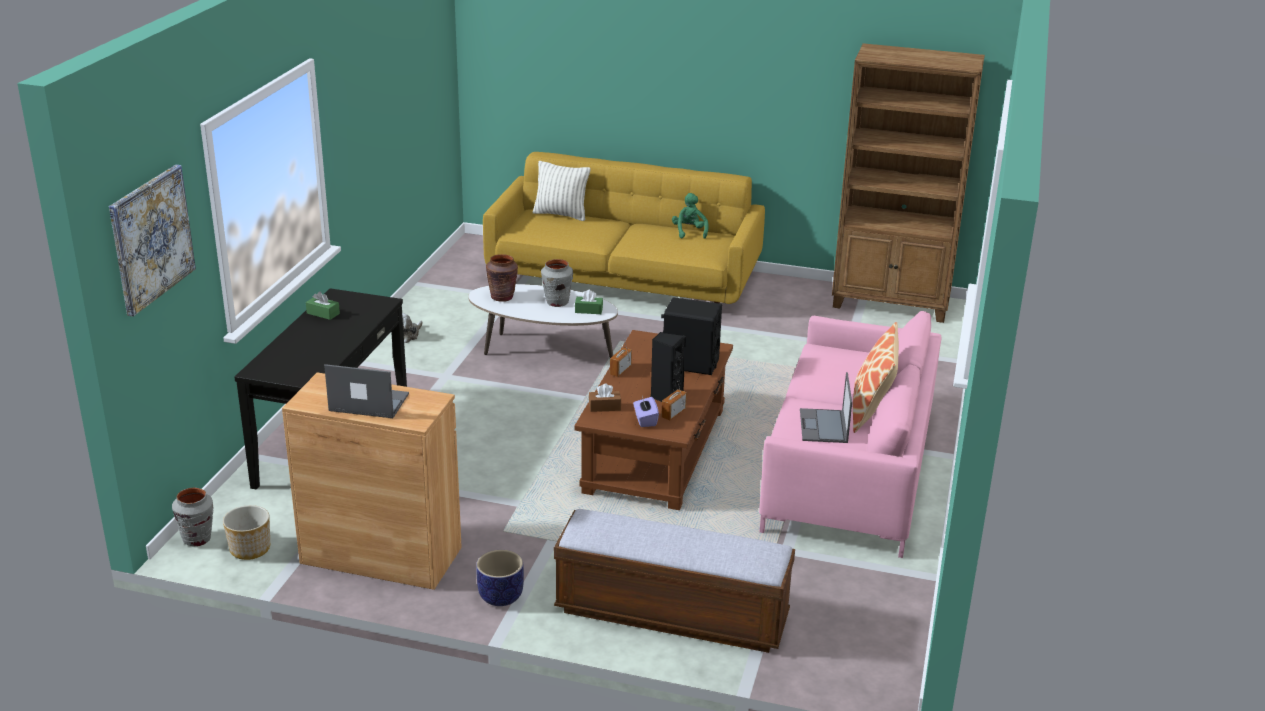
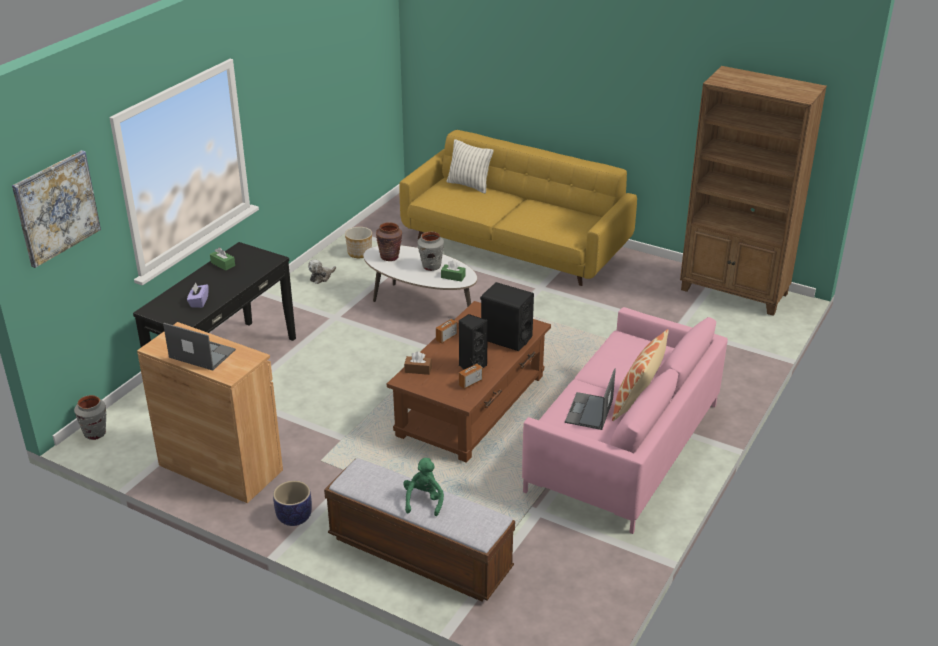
camera: 15 degrees right, 5 degrees up
planter [223,505,270,560] -> planter moved to [345,227,372,258]
purple tissue box [633,396,659,427] -> purple tissue box moved to [187,283,208,308]
green plush toy [672,193,709,239] -> green plush toy moved to [403,458,444,516]

